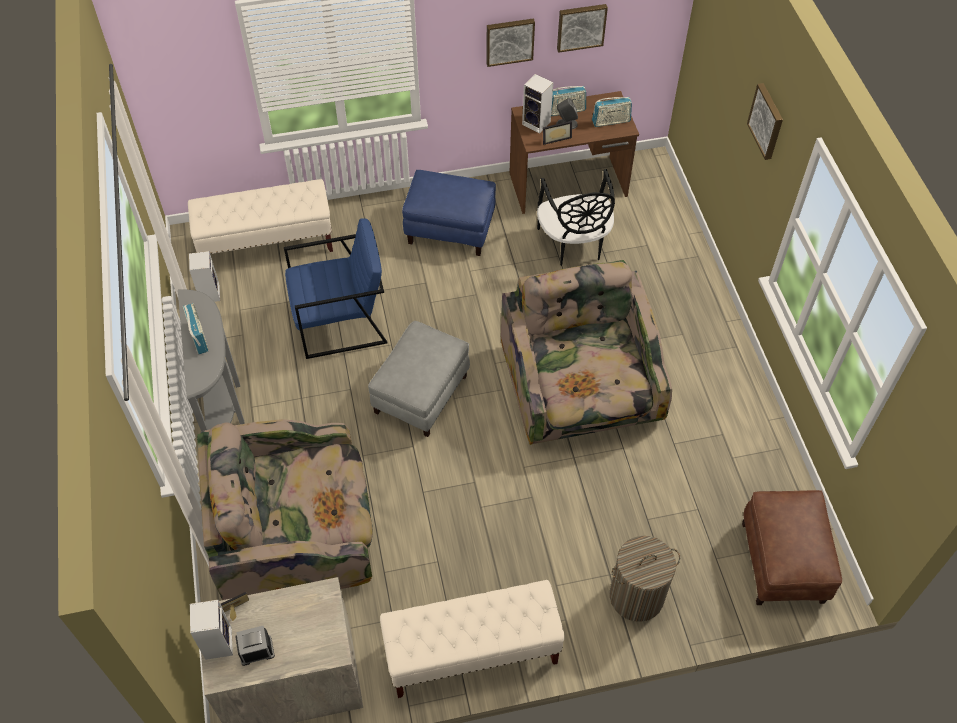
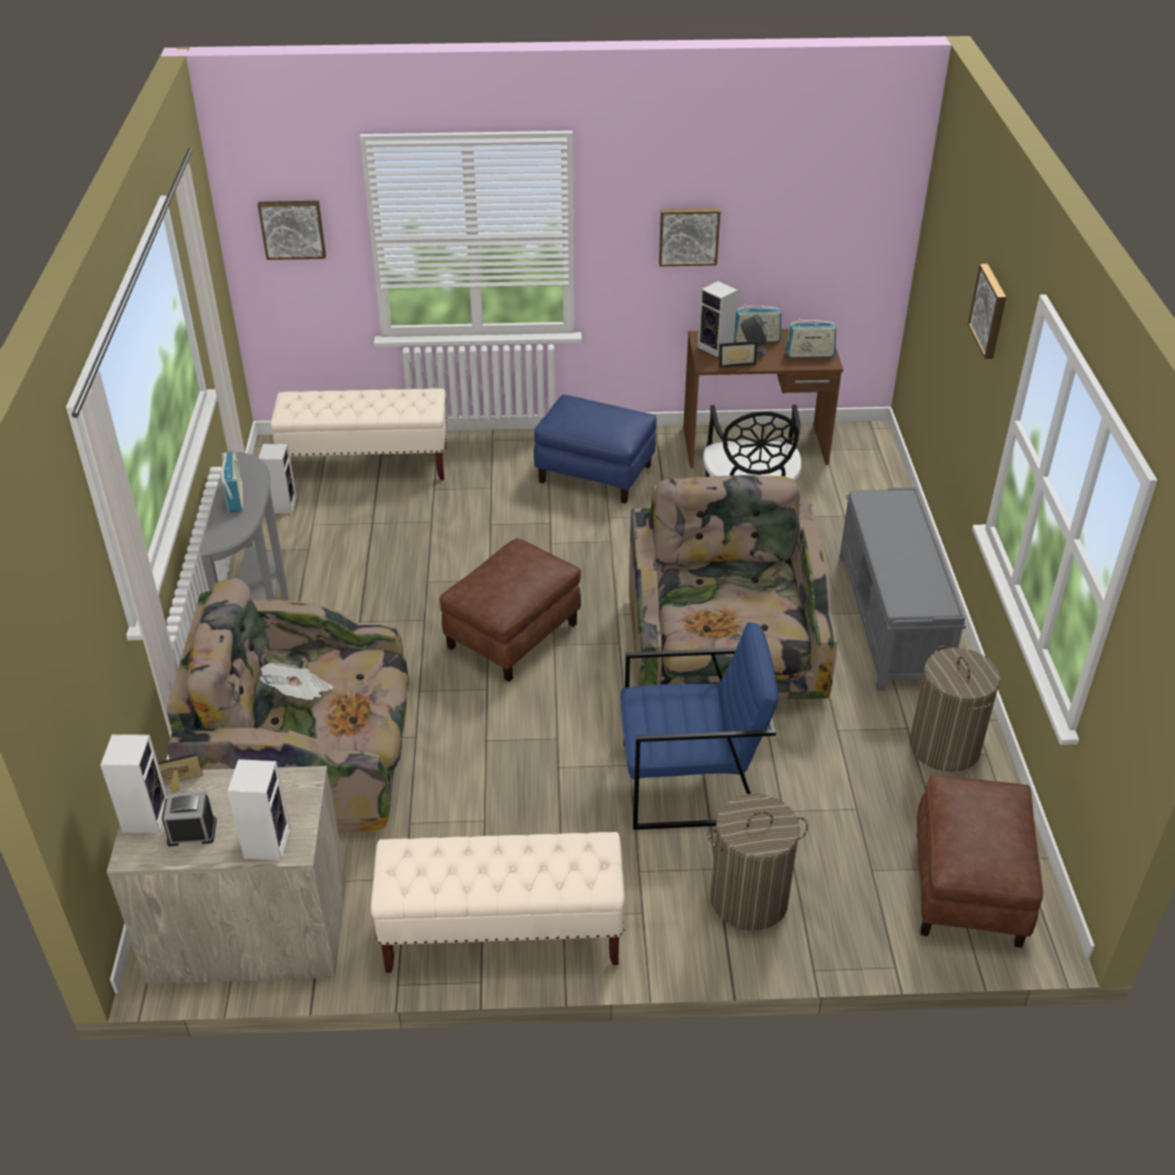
camera: 10 degrees right, 15 degrees down
blue armchair [284,218,388,359] -> blue armchair moved to [620,622,778,830]
grey ottoman [368,321,470,437] -> brown ottoman [440,538,581,682]
picture [557,4,608,53] -> picture moved to [258,201,326,260]
none -> speaker [227,759,291,861]
none -> newspaper [259,663,333,700]
none -> grey bench [839,487,966,691]
none -> laundry basket [910,646,1001,772]

